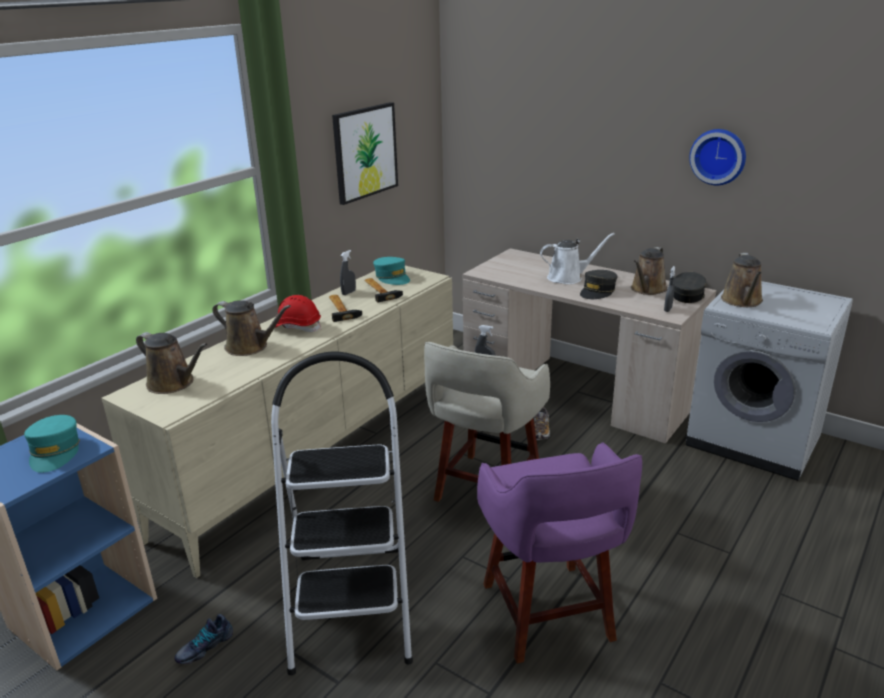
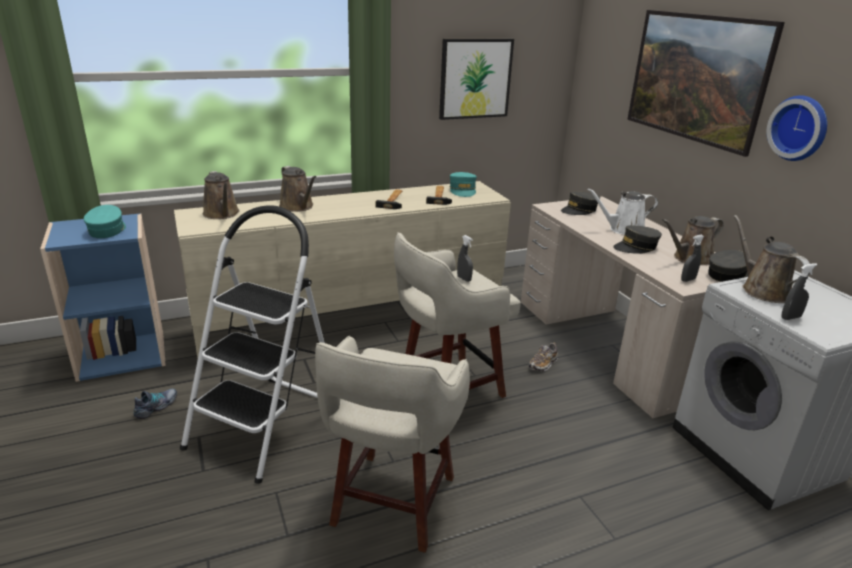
camera: 30 degrees right, 0 degrees up
turquoise cap [24,415,80,473] -> turquoise cap turned 150 degrees clockwise [84,205,126,238]
shoe [174,614,233,664] -> shoe turned 135 degrees clockwise [134,388,177,419]
red hard hat [275,295,321,332] -> none
grey spray bottle [340,250,356,295] -> grey spray bottle moved to [781,263,817,320]
purple stool [477,443,642,664] -> beige stool [315,336,470,553]
white watering can [540,233,615,284] -> white watering can turned 150 degrees clockwise [587,188,658,235]
brown watering can [721,253,763,307] -> brown watering can turned 120 degrees clockwise [733,215,810,303]
none -> grey cap [561,192,600,215]
none -> picture [627,10,785,157]

